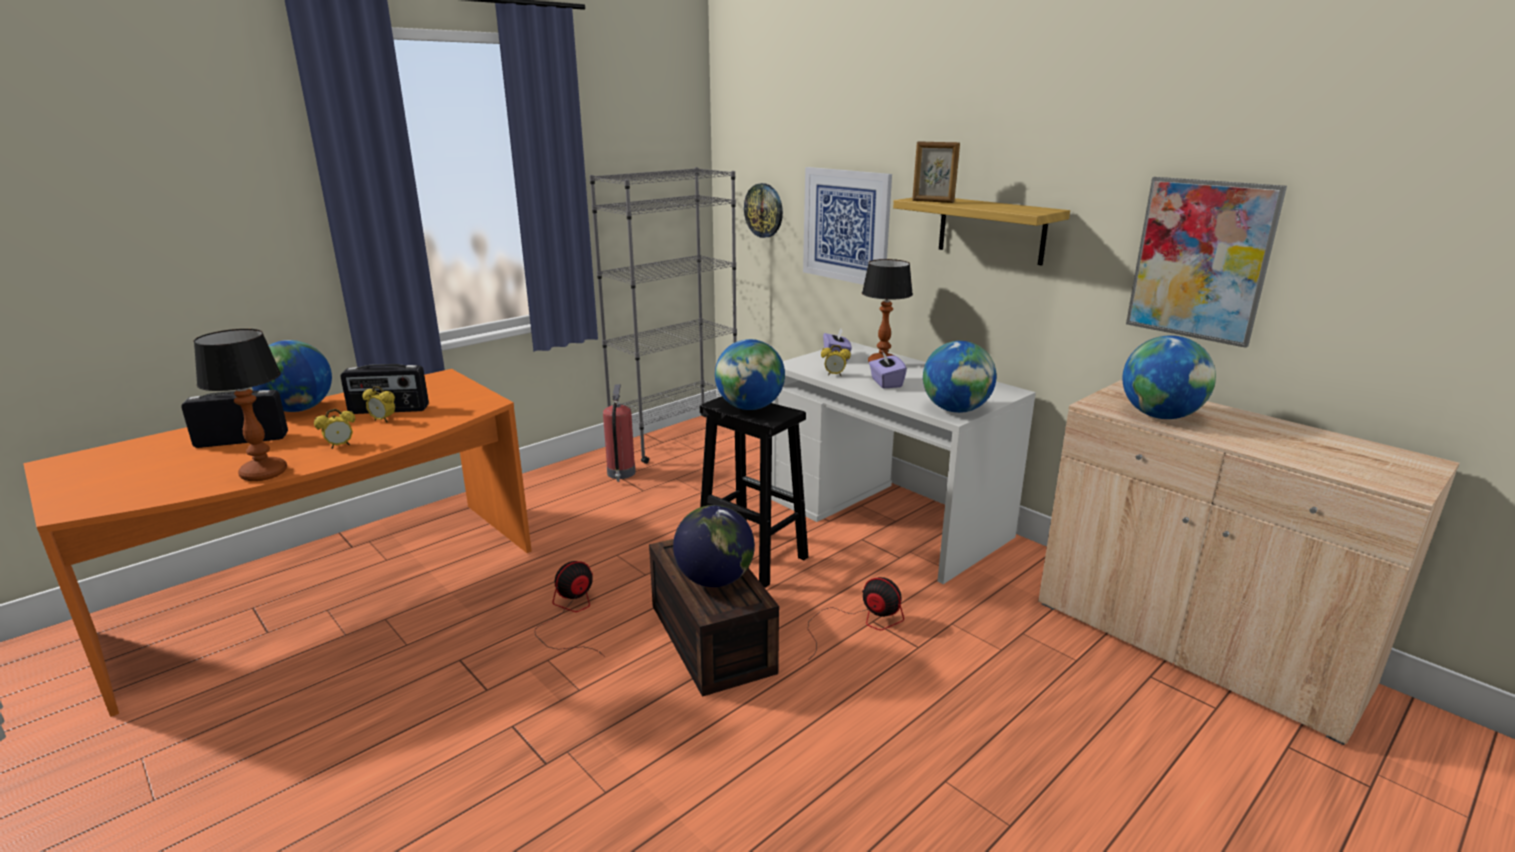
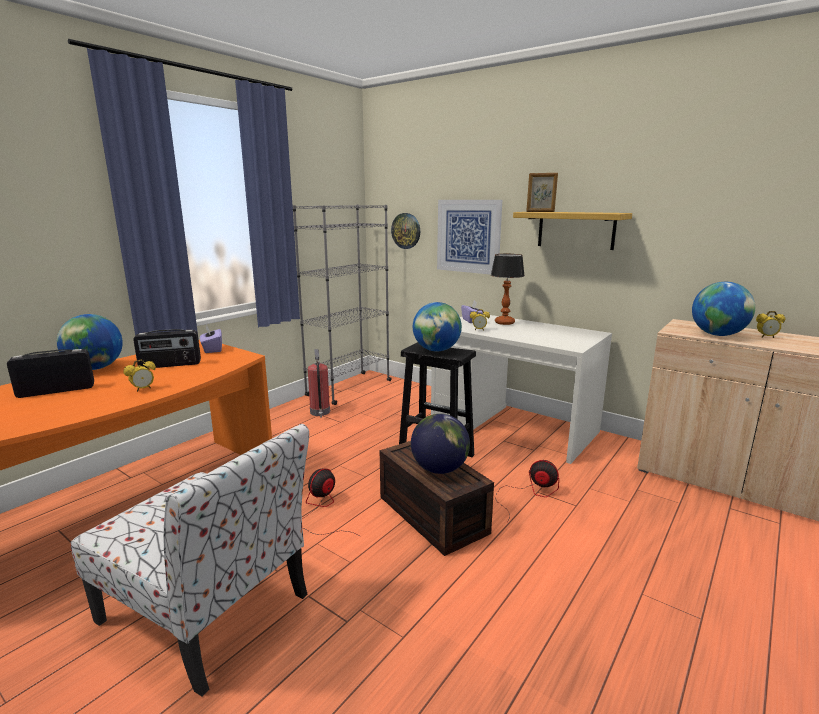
camera: 10 degrees left, 5 degrees down
table lamp [193,329,287,481] -> none
alarm clock [362,386,395,423] -> alarm clock moved to [756,311,785,338]
purple tissue box [869,351,907,388] -> purple tissue box moved to [200,326,222,353]
globe [923,341,996,413] -> none
picture [1126,177,1287,348] -> none
none -> chair [71,424,309,696]

